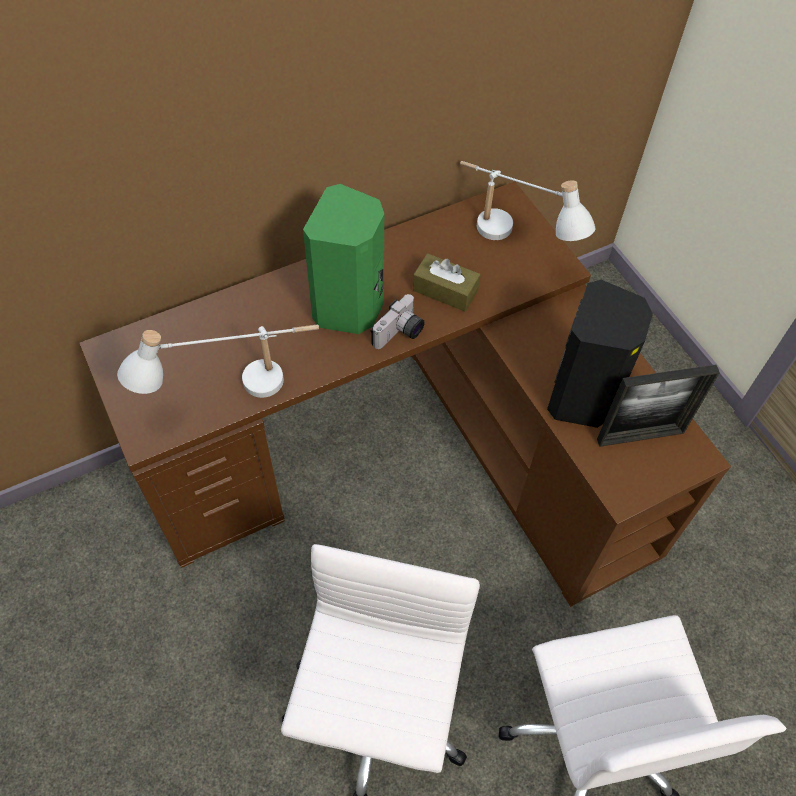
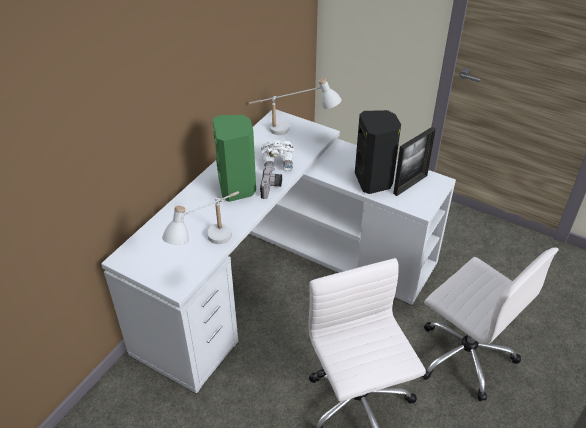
camera: 30 degrees left, 15 degrees down
brown desk [79,181,731,607] -> white desk [101,109,456,395]
brown tissue box [413,253,481,312] -> white binoculars [261,140,294,171]

